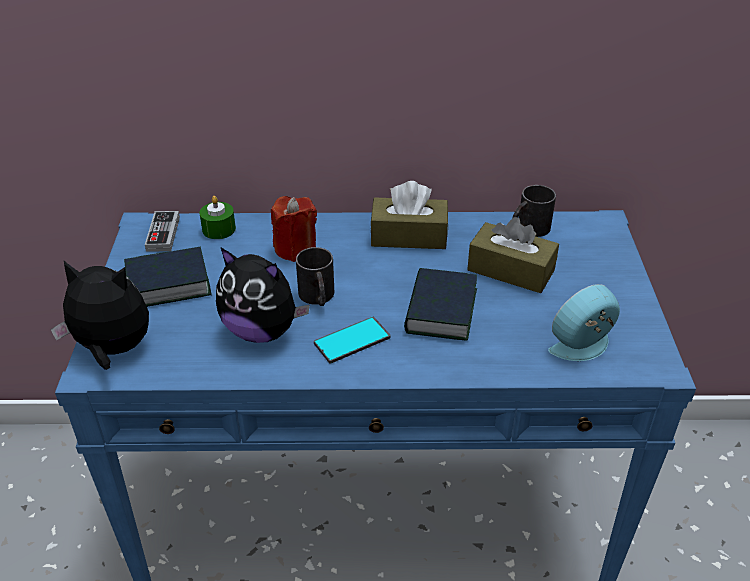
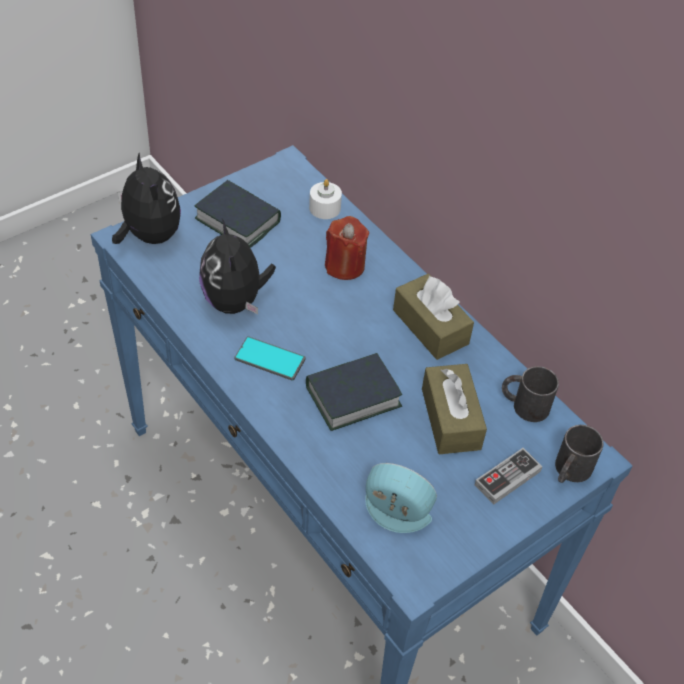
camera: 50 degrees right, 10 degrees up
game controller [145,211,180,252] -> game controller moved to [475,448,543,505]
green candle [199,196,236,239] -> white candle [309,179,342,219]
black mug [296,247,334,306] -> black mug moved to [555,425,604,483]

